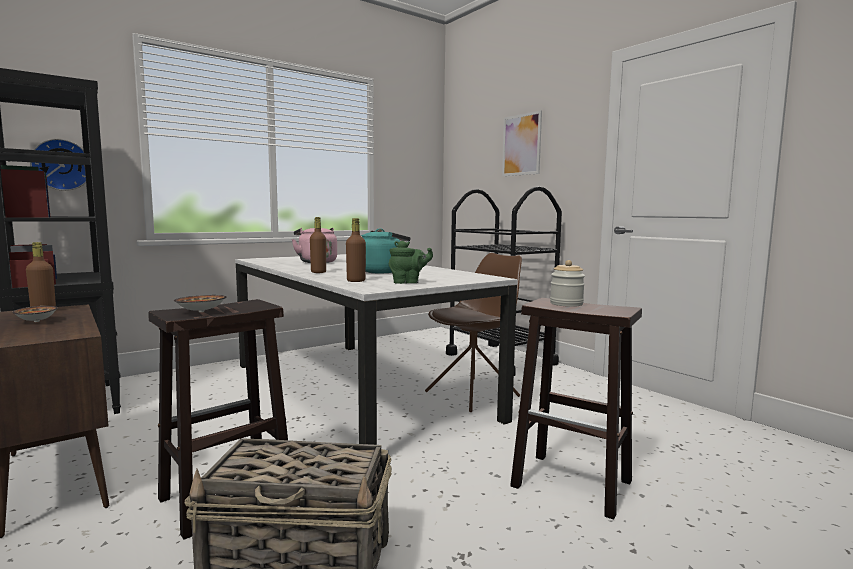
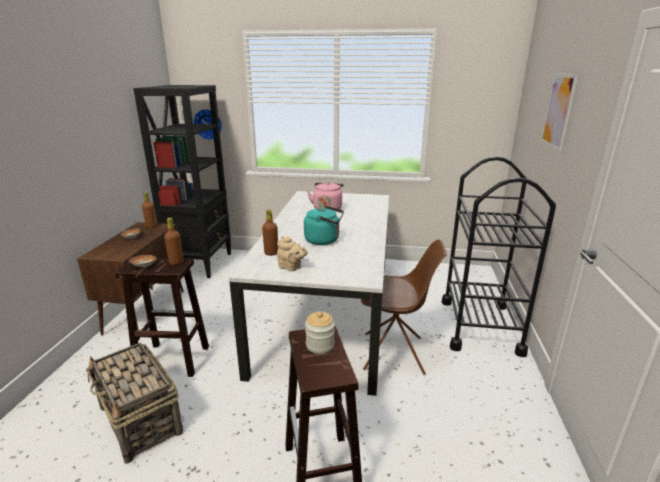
camera: 45 degrees right, 15 degrees up
brown bottle [310,217,326,273] -> brown bottle moved to [164,218,183,265]
green teapot [389,241,433,284] -> beige teapot [277,236,308,271]

